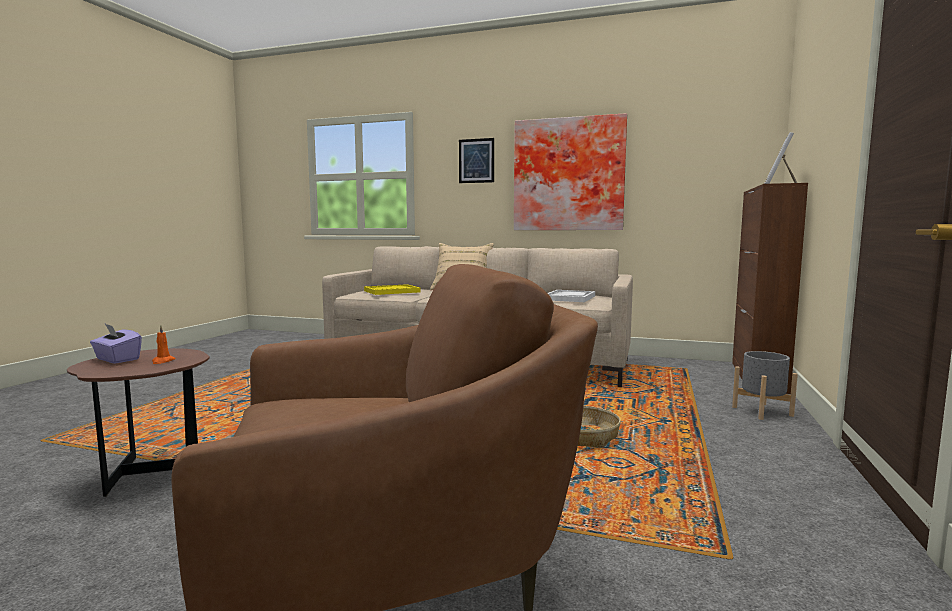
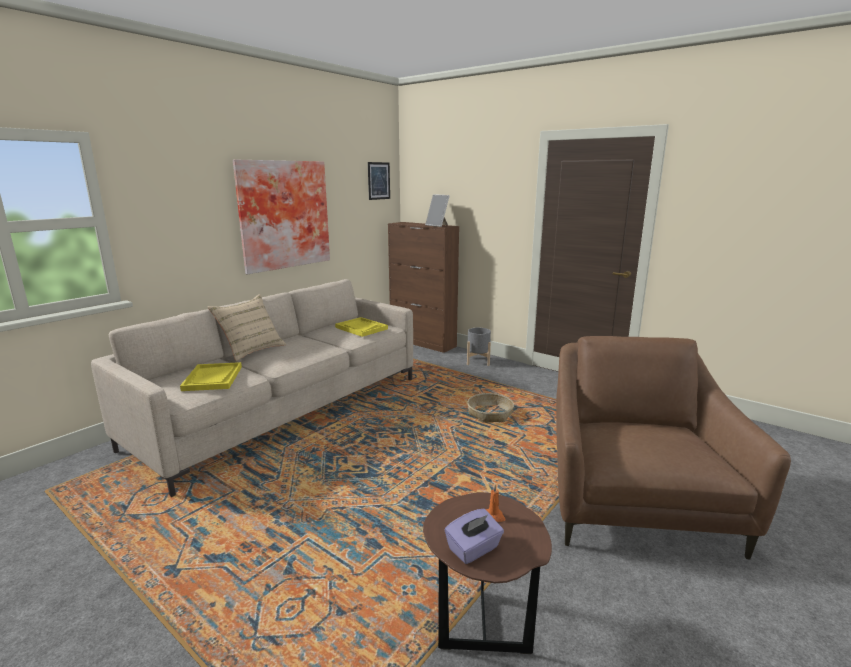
camera: 70 degrees left, 10 degrees up
picture [459,138,494,183] -> picture moved to [368,162,390,200]
white tray [547,290,595,302] -> yellow tray [335,317,388,337]

